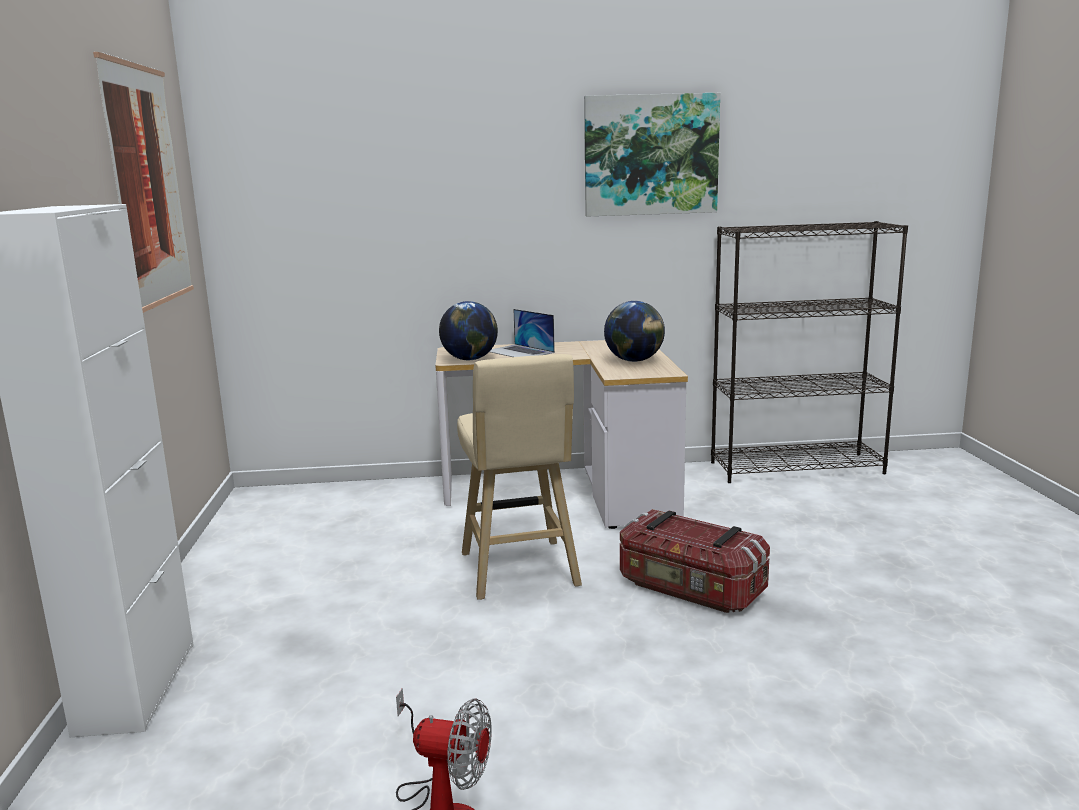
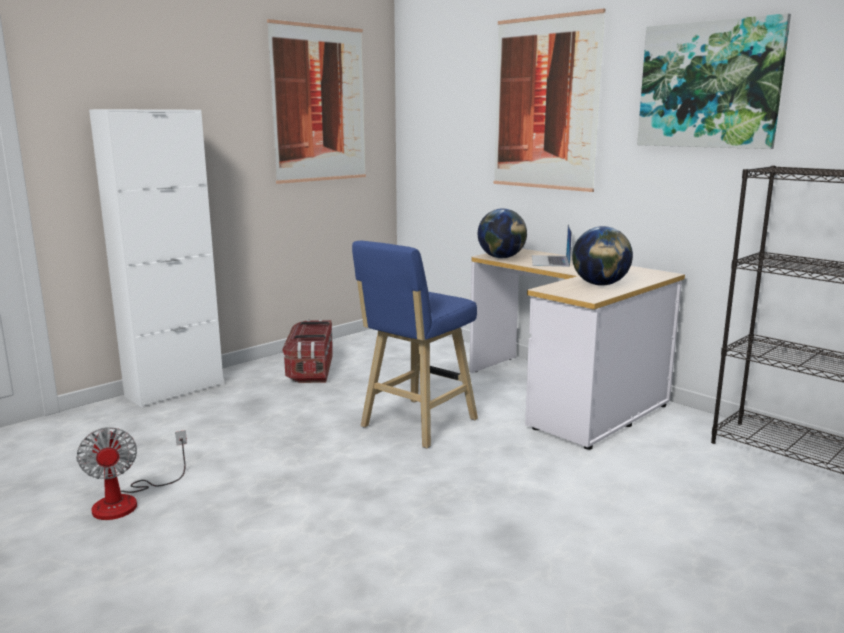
camera: 50 degrees right, 0 degrees up
beige stool [457,354,582,600] -> blue stool [352,241,478,449]
storage box [620,509,770,613] -> storage box moved to [283,320,333,383]
none -> picture [493,9,605,192]

